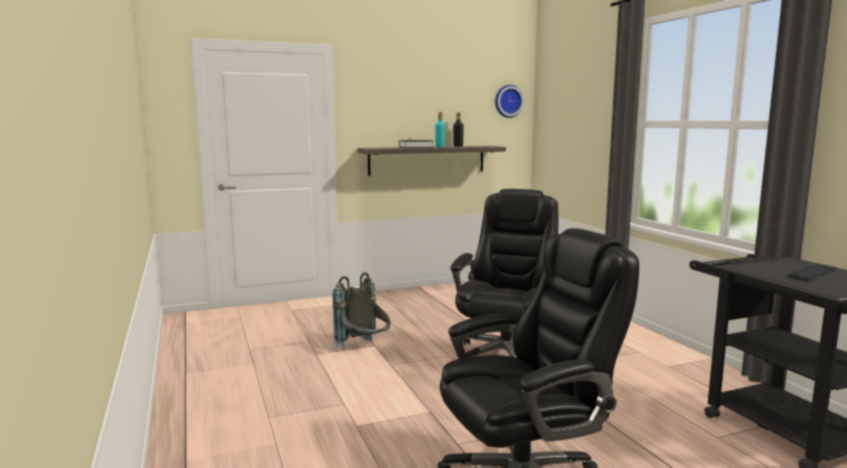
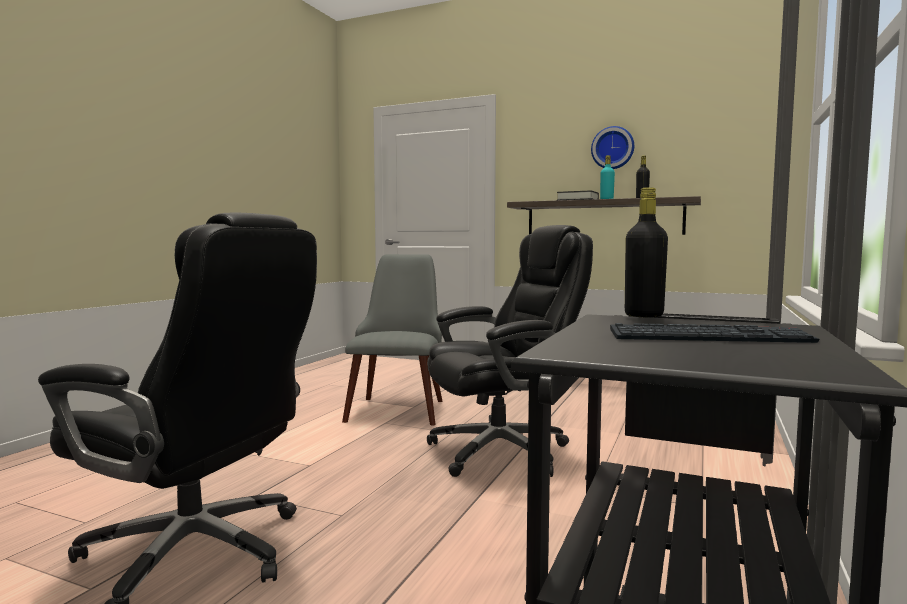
camera: 45 degrees right, 5 degrees down
grey backpack [332,272,391,349] -> grey chair [342,254,443,425]
wall clock [495,85,524,118] -> wall clock moved to [591,126,634,169]
none -> black bottle [625,187,668,317]

